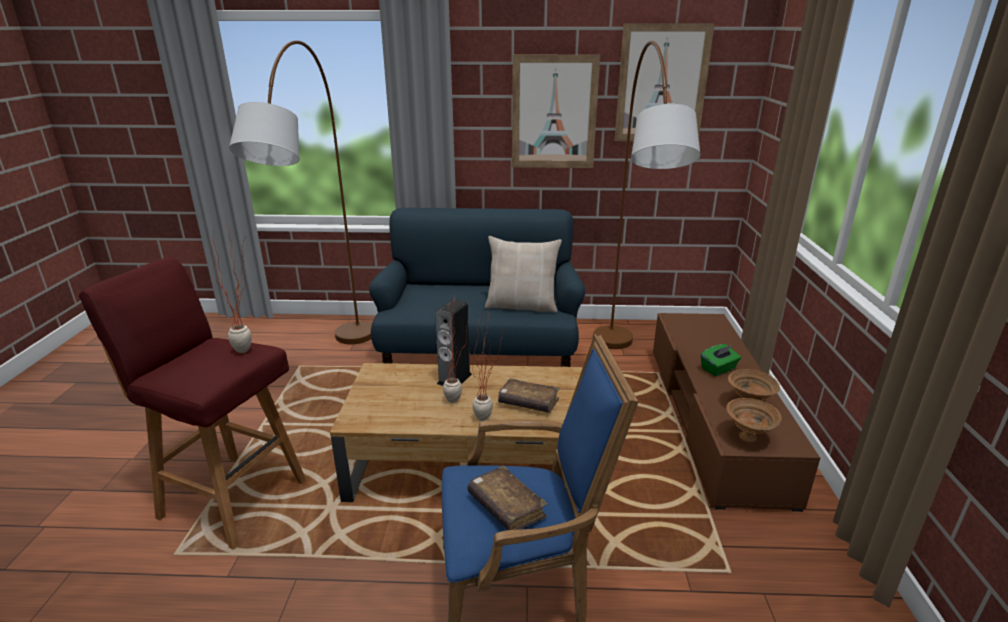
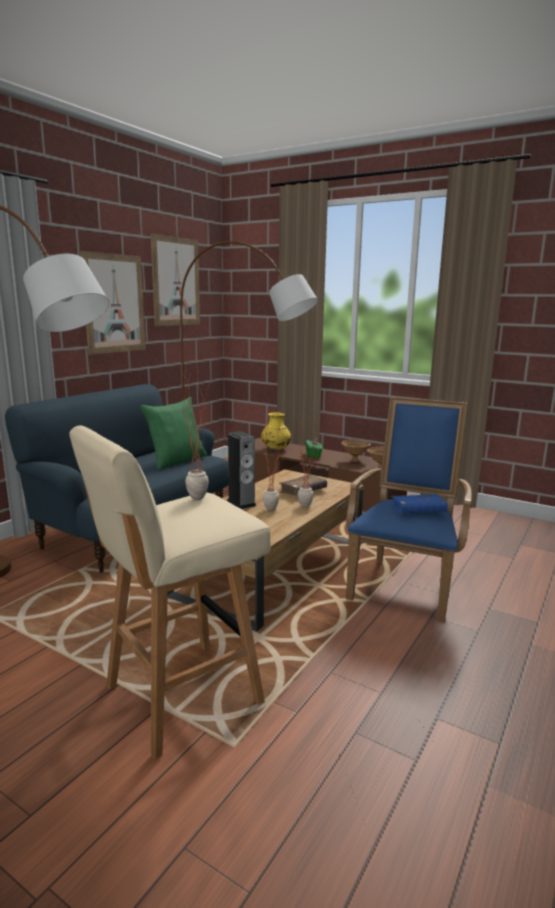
camera: 60 degrees left, 10 degrees down
red stool [79,257,307,550] -> beige stool [69,426,271,759]
brown book [467,466,548,530] -> blue book [391,494,448,513]
beige pillow [485,236,562,313] -> green pillow [140,397,207,470]
none -> yellow vase [261,412,291,450]

